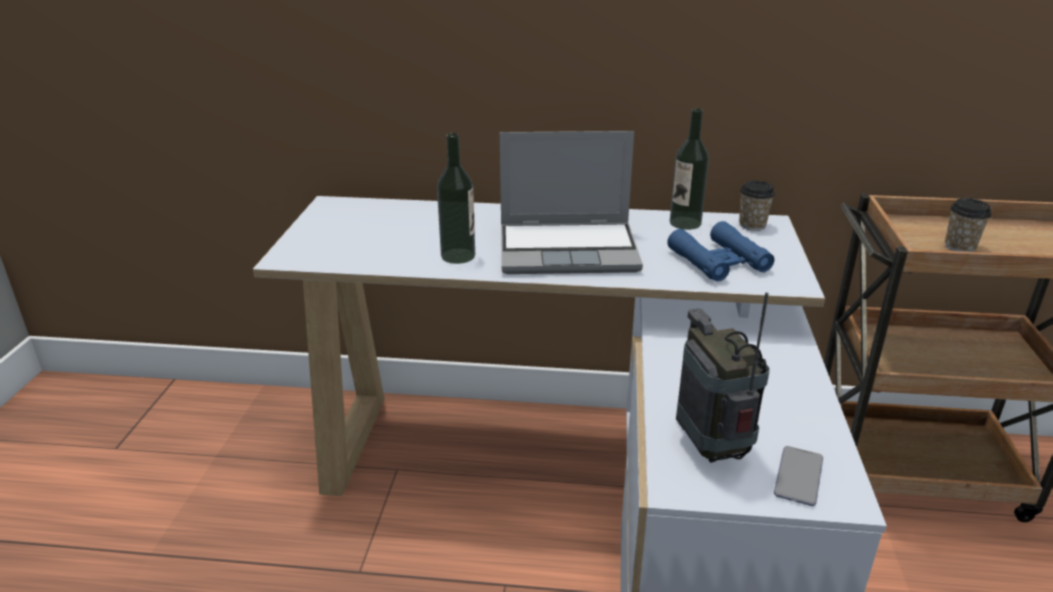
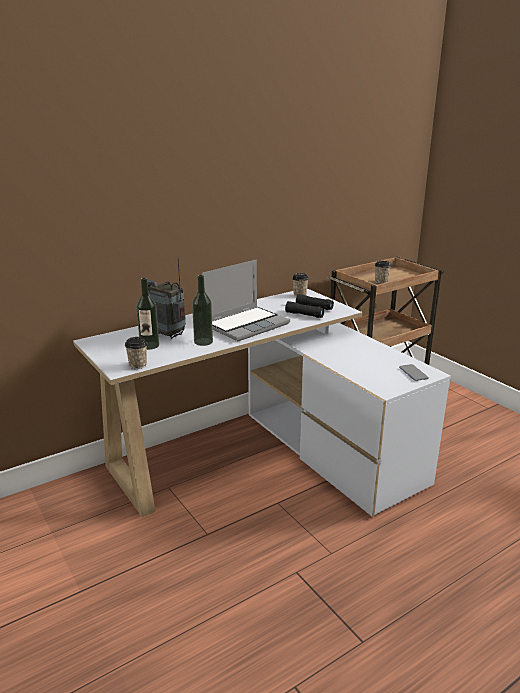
camera: 40 degrees left, 5 degrees down
blue binoculars [667,221,774,282] -> black binoculars [285,294,334,318]
bottle [670,108,709,230] -> bottle moved to [136,278,159,350]
radio [676,292,770,462] -> radio moved to [147,258,186,339]
none -> cup [125,337,147,369]

